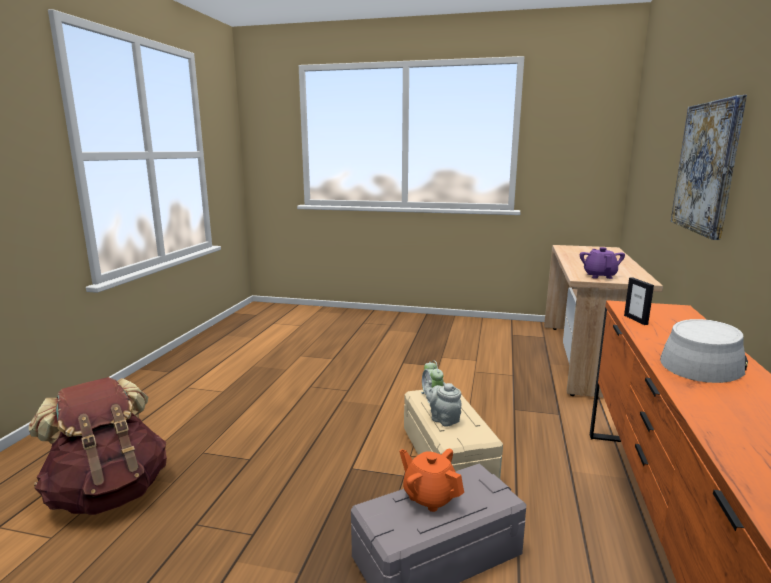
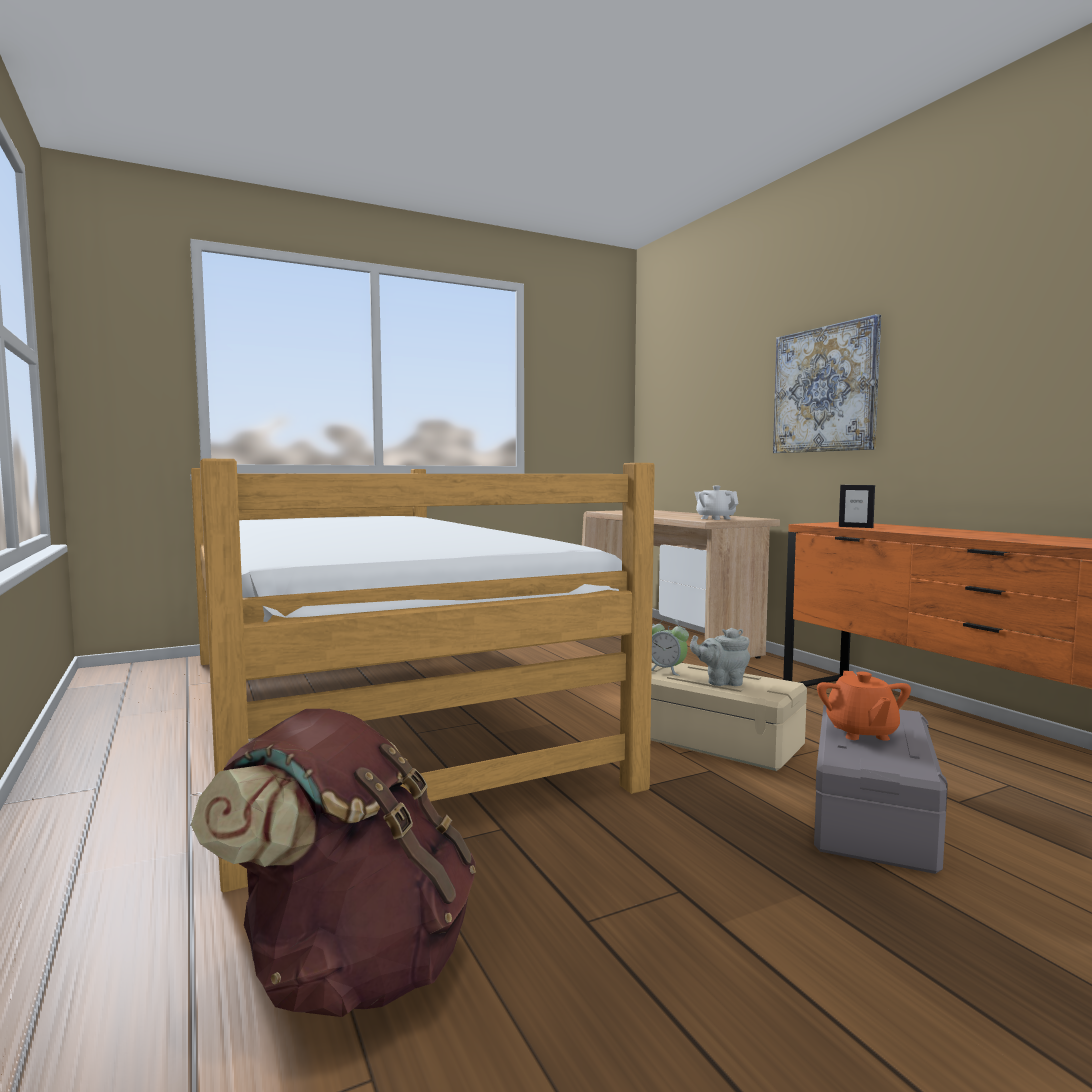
camera: 40 degrees left, 10 degrees down
orange teapot [399,449,464,512] -> orange teapot turned 90 degrees counterclockwise [817,671,911,741]
purple teapot [580,247,625,279] -> white teapot [694,486,739,520]
grey hat [660,319,748,383] -> none
none -> bed [191,459,655,893]

